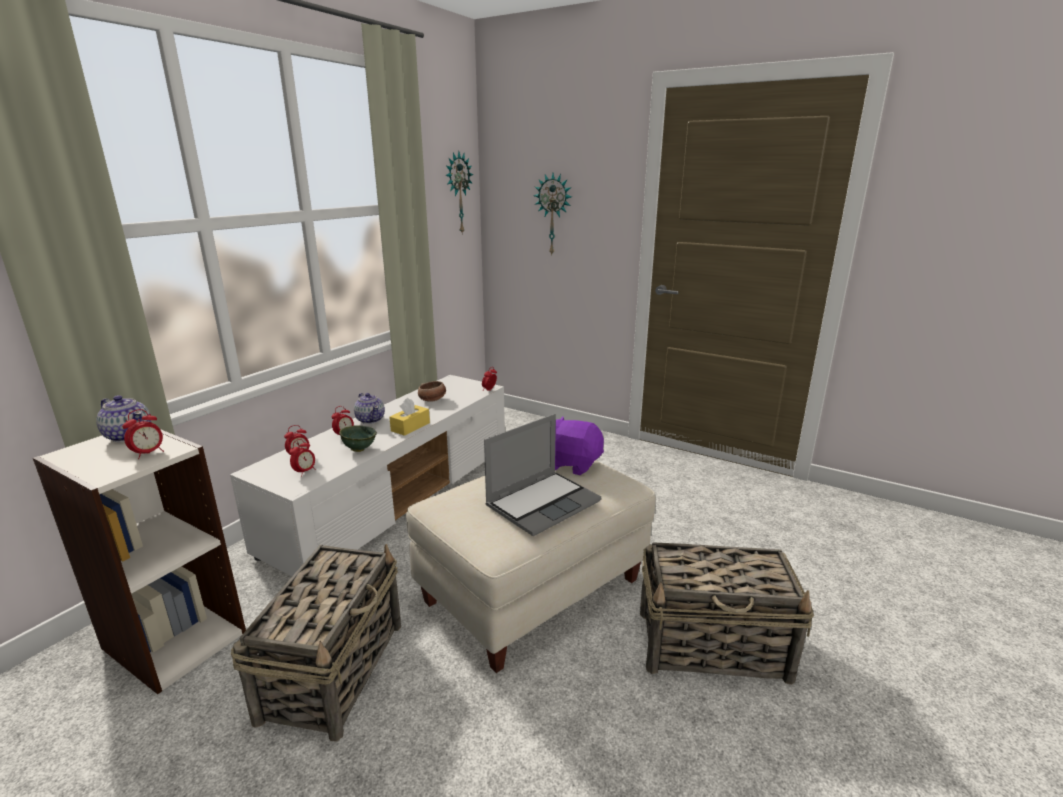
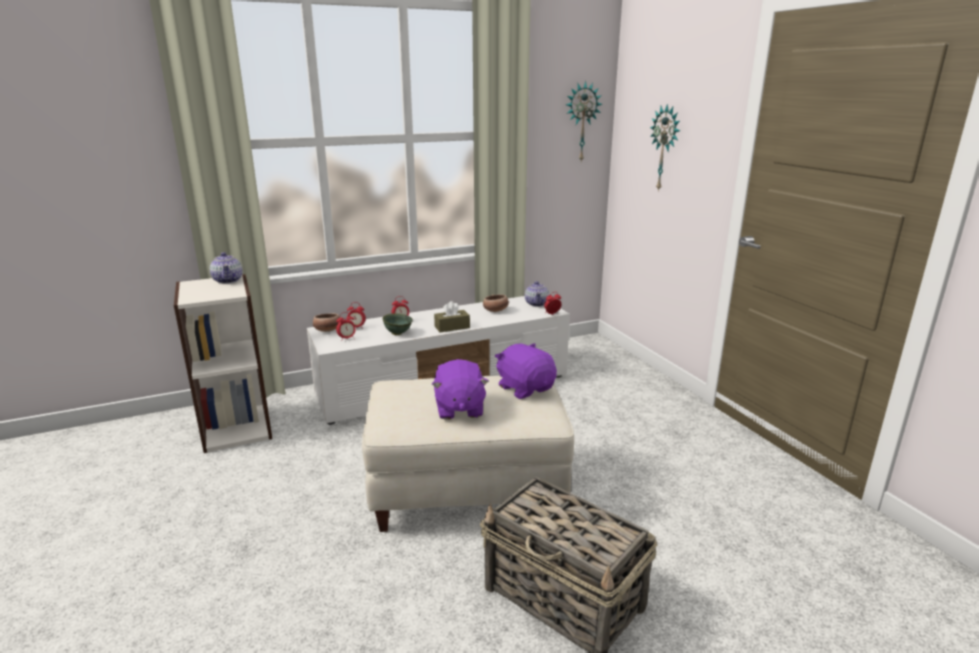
camera: 35 degrees right, 0 degrees up
alarm clock [122,409,164,459] -> none
basket [231,544,401,741] -> none
teapot [354,393,385,424] -> teapot moved to [525,281,549,307]
yellow tissue box [389,398,430,436] -> brown tissue box [434,301,470,332]
laptop [484,414,601,536] -> purple plush toy [432,359,489,420]
none -> bowl [313,313,340,332]

